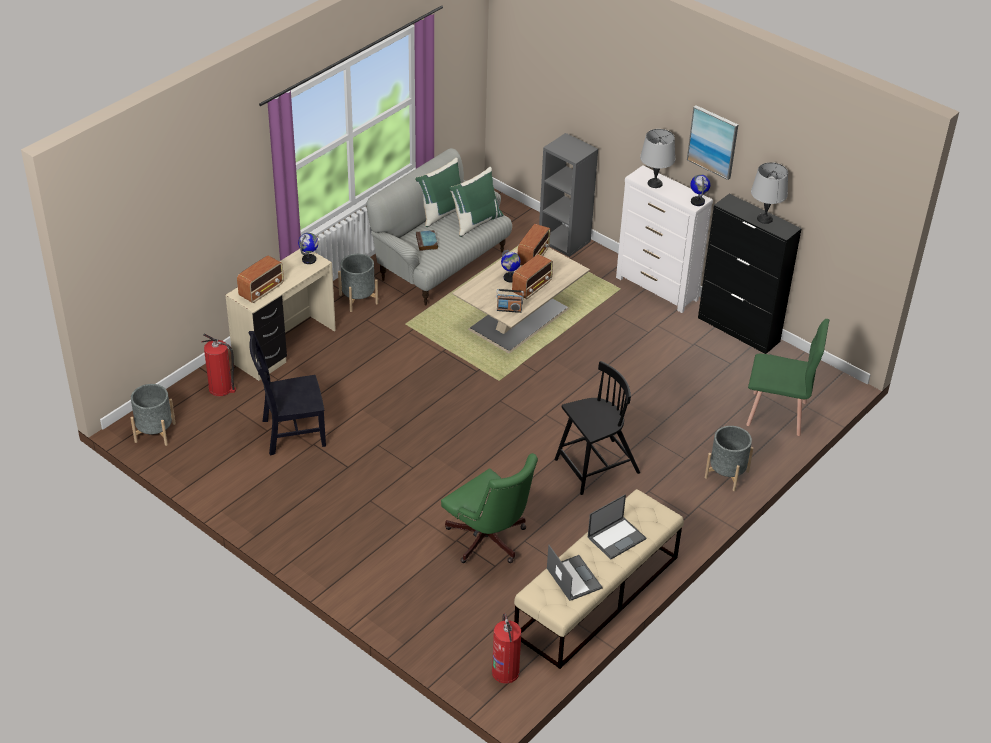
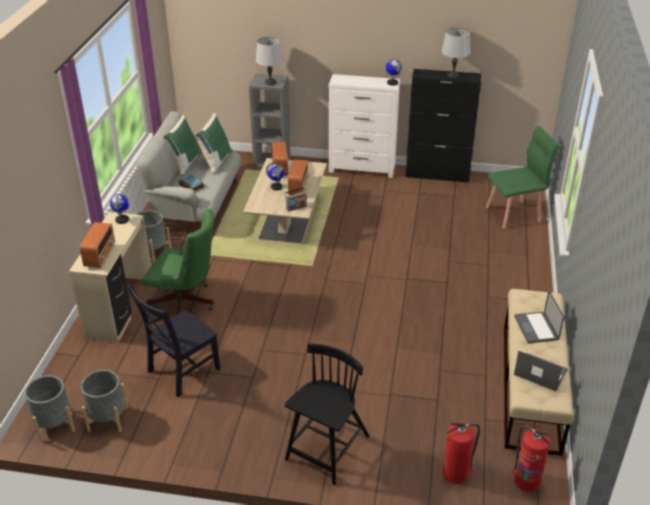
camera: 30 degrees left, 5 degrees down
fire extinguisher [201,334,236,396] -> fire extinguisher moved to [442,422,480,484]
green office chair [441,453,538,563] -> green office chair moved to [142,209,215,315]
black chair [554,361,640,495] -> black chair moved to [284,343,369,485]
laptop [588,494,646,559] -> laptop turned 150 degrees clockwise [514,290,564,343]
grey table lamp [640,129,675,188] -> grey table lamp moved to [256,37,283,85]
picture [687,105,738,180] -> none
grey planter [705,426,753,491] -> grey planter moved to [81,370,128,432]

